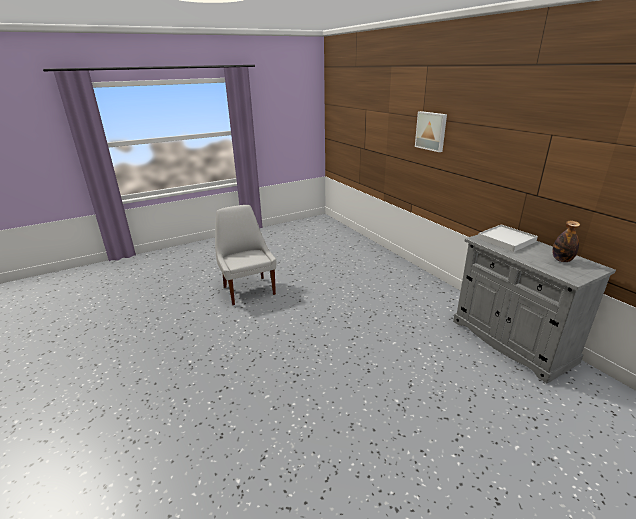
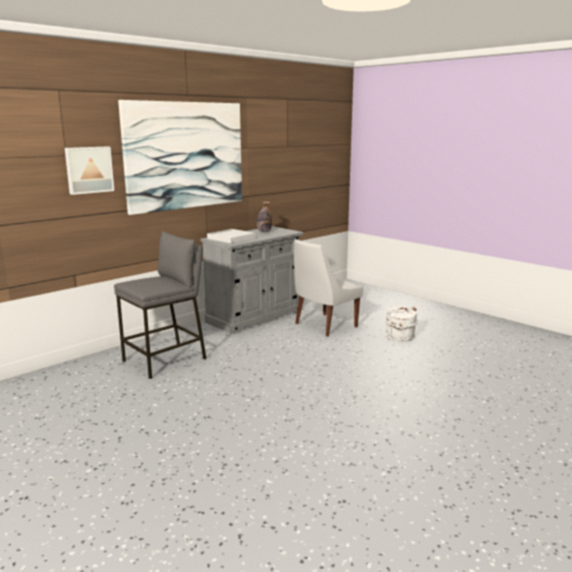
camera: 105 degrees left, 10 degrees down
white chair [215,205,276,305] -> white chair moved to [294,239,363,337]
none -> grey stool [114,231,206,379]
none -> picture [118,100,242,215]
none -> white bucket [385,305,417,342]

